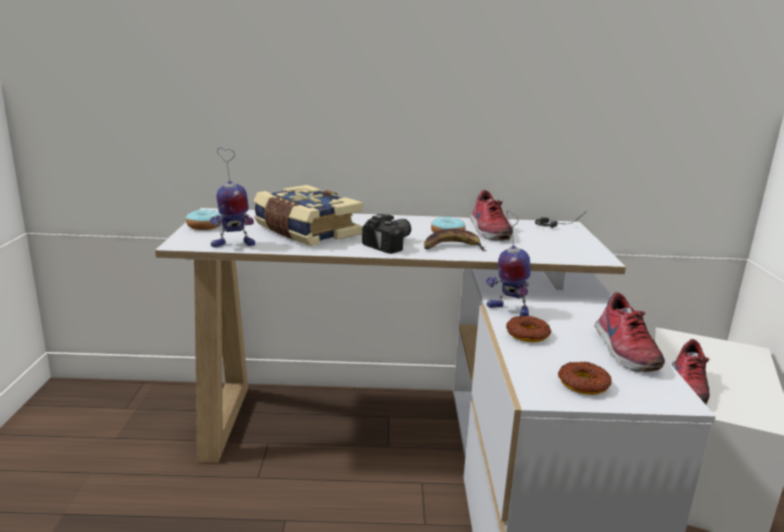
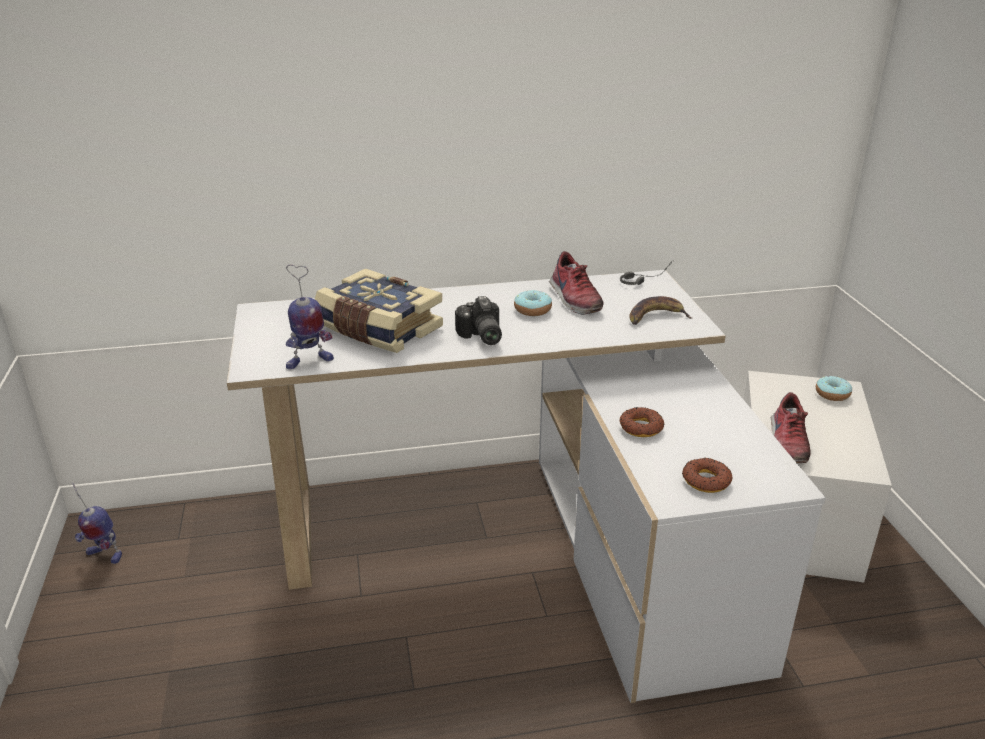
camera: 10 degrees left, 10 degrees up
donut [186,209,222,230] -> donut moved to [816,376,852,401]
camera [362,214,411,254] -> camera turned 135 degrees clockwise [455,296,502,345]
banana [424,229,487,251] -> banana moved to [629,296,692,325]
toy robot [486,210,531,316] -> toy robot moved to [72,482,122,564]
shoe [594,292,665,372] -> none

